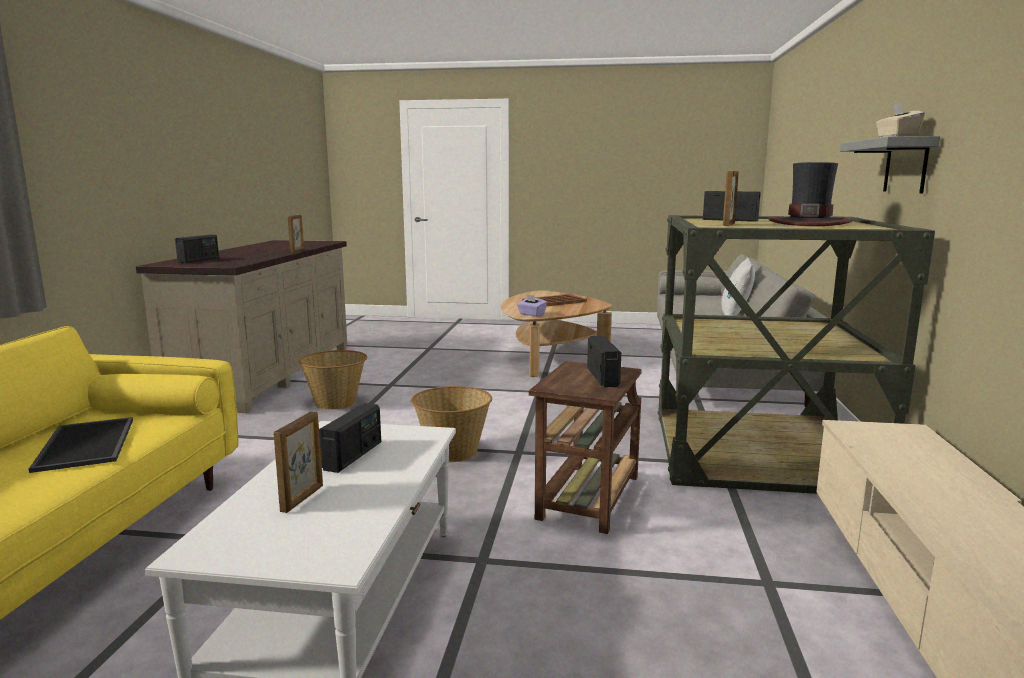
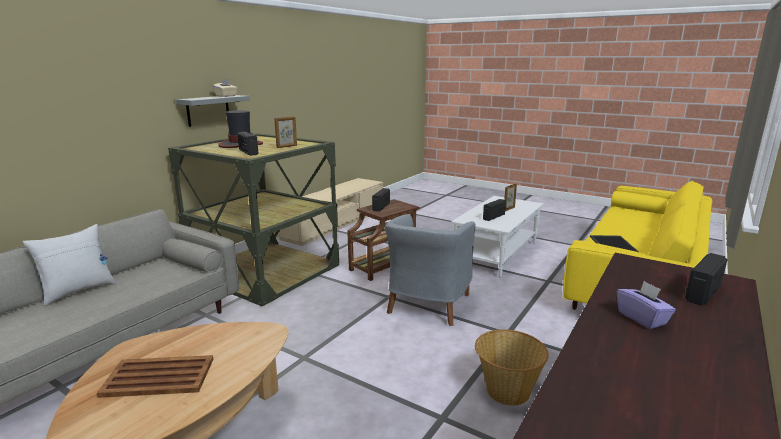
camera: 155 degrees left, 5 degrees up
picture frame [288,215,304,253] -> none
basket [411,386,492,462] -> grey armchair [385,214,476,326]
purple tissue box [517,294,547,317] -> purple tissue box moved to [617,281,676,329]

